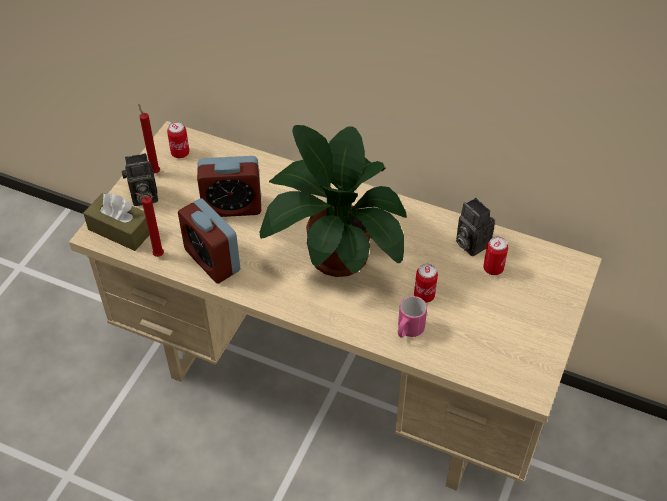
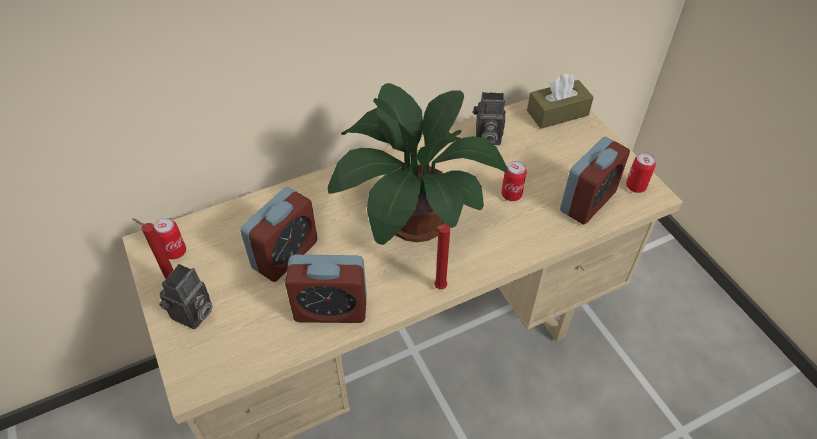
camera: 50 degrees left, 0 degrees up
brown tissue box [83,193,149,251] -> brown tissue box moved to [527,73,594,129]
red candle [135,193,164,257] -> red candle moved to [434,224,450,289]
pink mug [398,296,427,338] -> none
can [483,236,508,275] -> can moved to [626,153,656,193]
none -> alarm clock [560,137,630,225]

